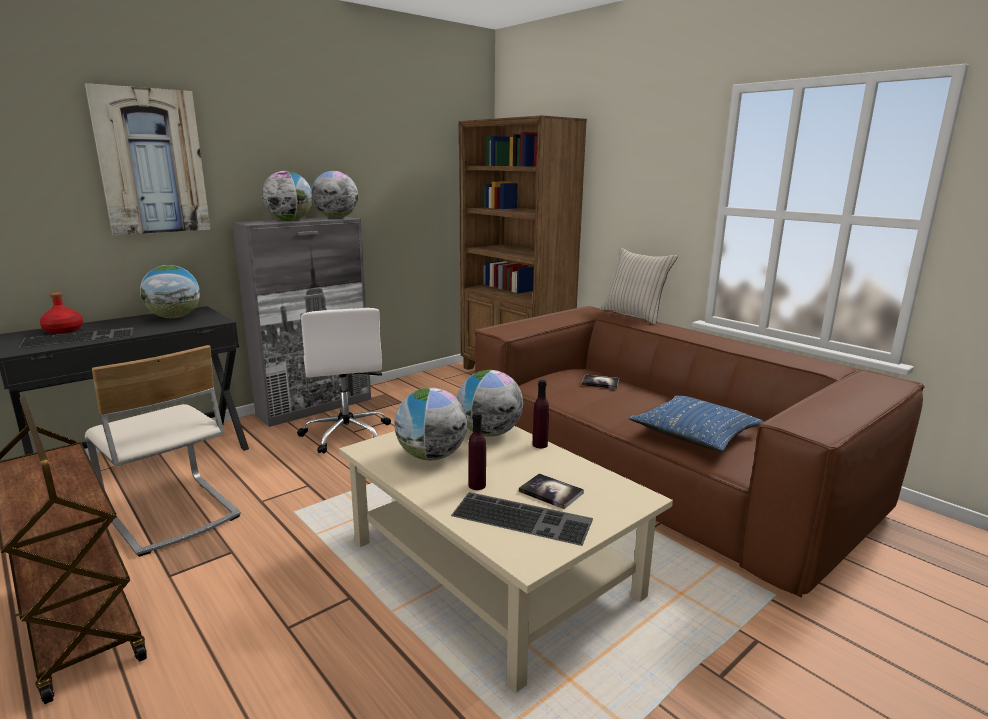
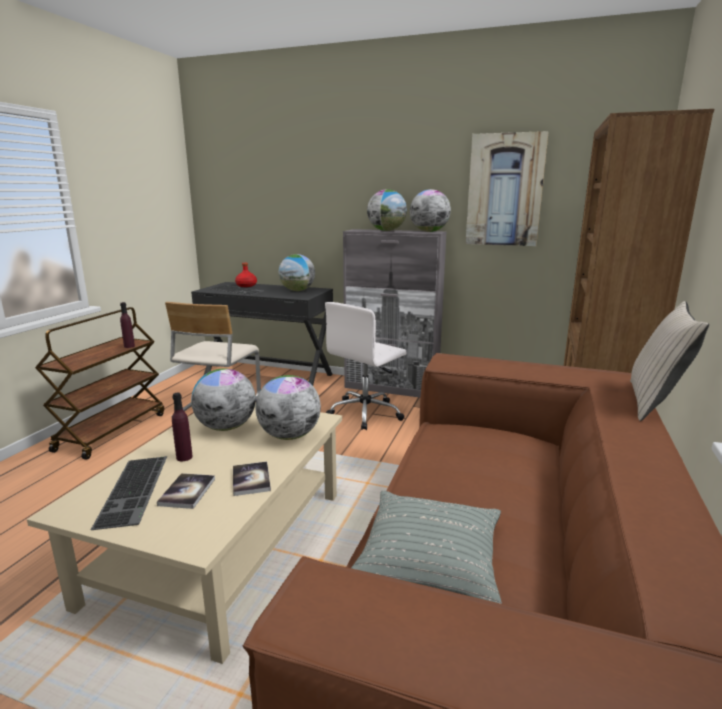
camera: 60 degrees right, 0 degrees up
picture [85,83,211,235] -> picture moved to [465,131,549,246]
purple bottle [533,380,549,448] -> purple bottle moved to [120,302,135,348]
book [582,375,619,389] -> book moved to [233,462,271,496]
blue pillow [629,395,764,451] -> grey pillow [351,491,502,604]

